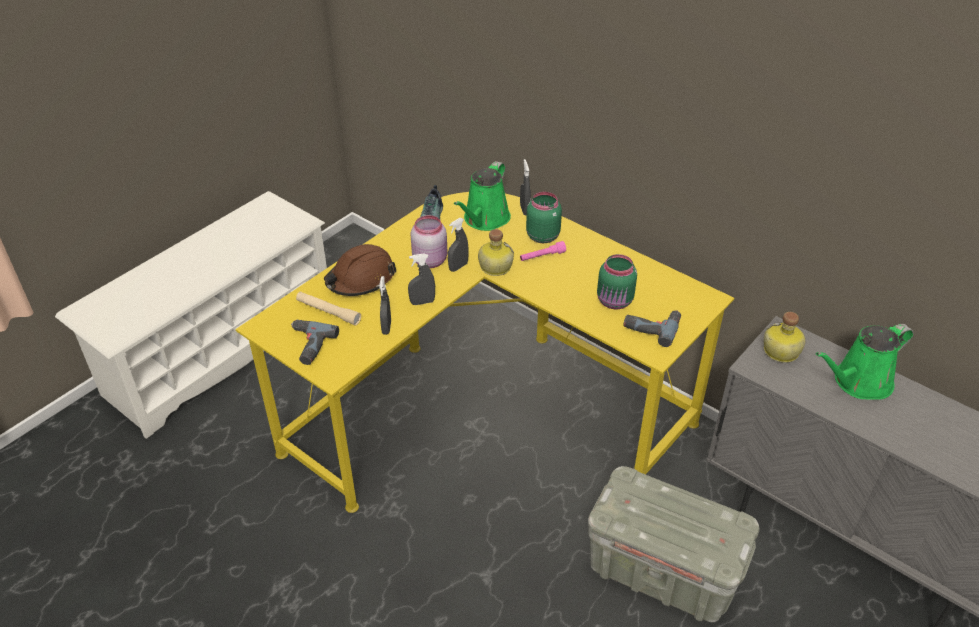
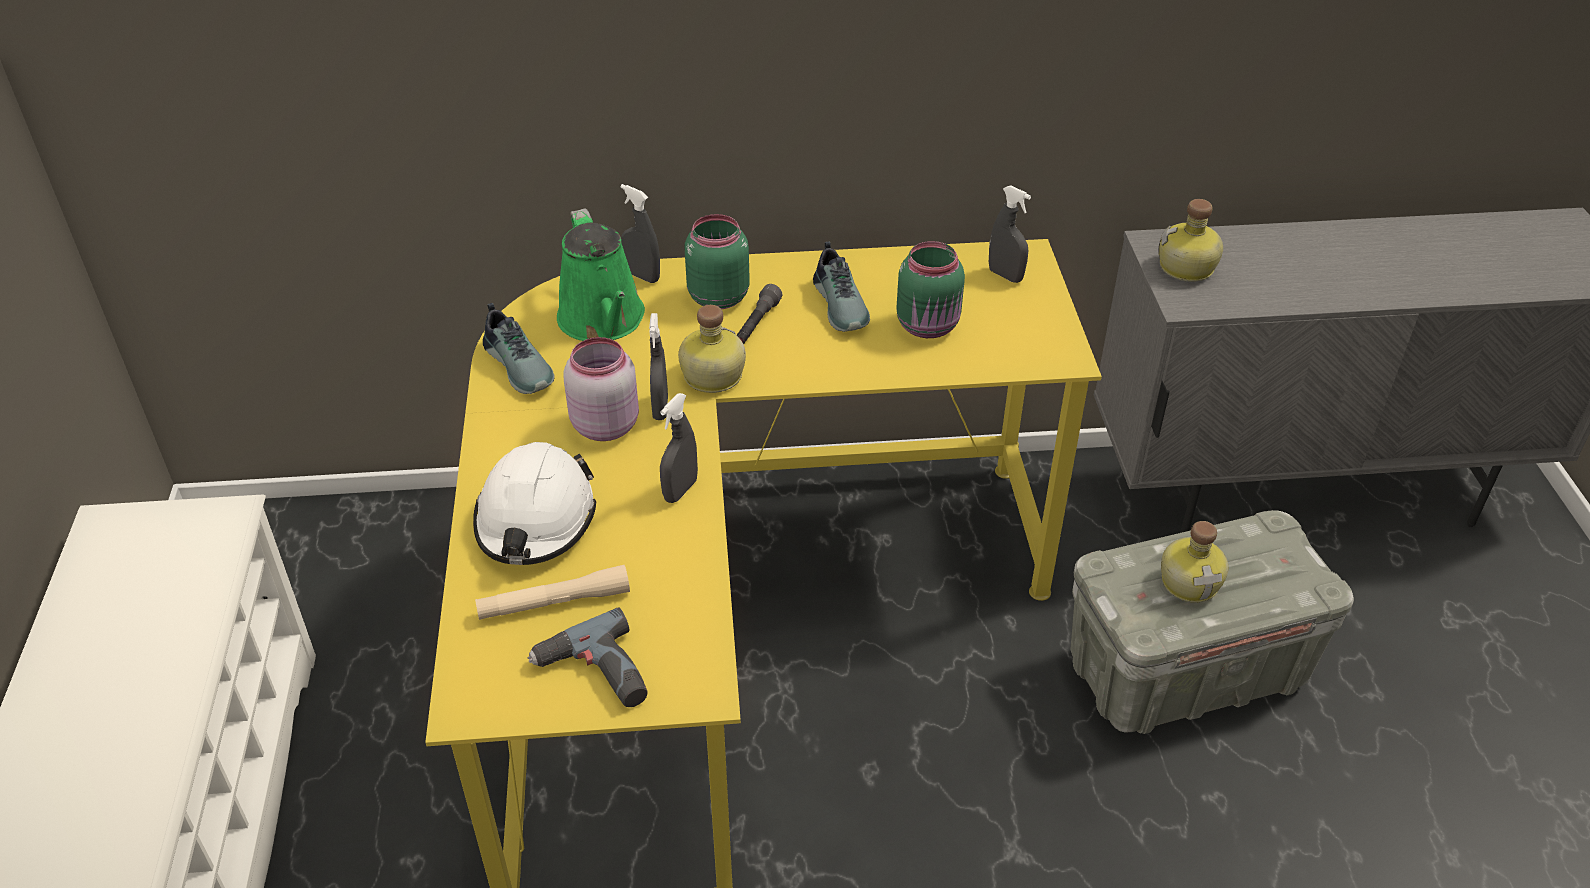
camera: 45 degrees left, 0 degrees up
brown hard hat [324,244,396,296] -> white hard hat [473,442,596,565]
grey spray bottle [379,276,391,335] -> grey spray bottle moved to [989,186,1031,283]
pink flashlight [520,241,566,261] -> grey flashlight [737,284,782,344]
power drill [623,311,681,347] -> none
green watering can [816,324,914,400] -> none
none -> shoe [813,242,870,332]
none -> bottle [1161,521,1228,603]

